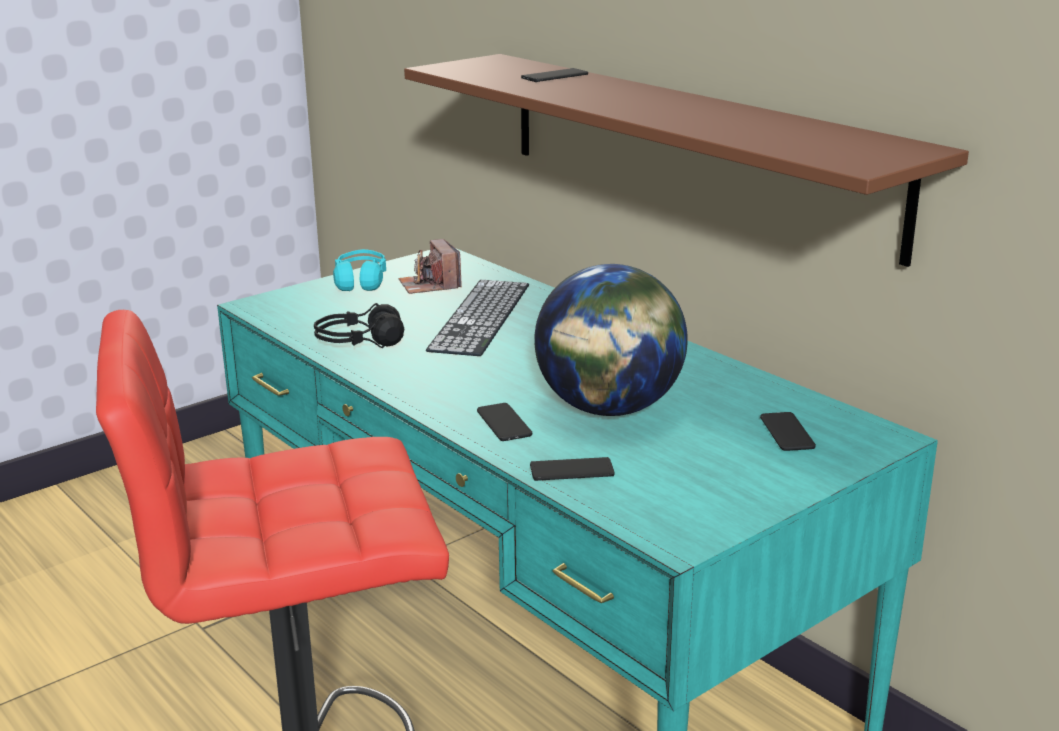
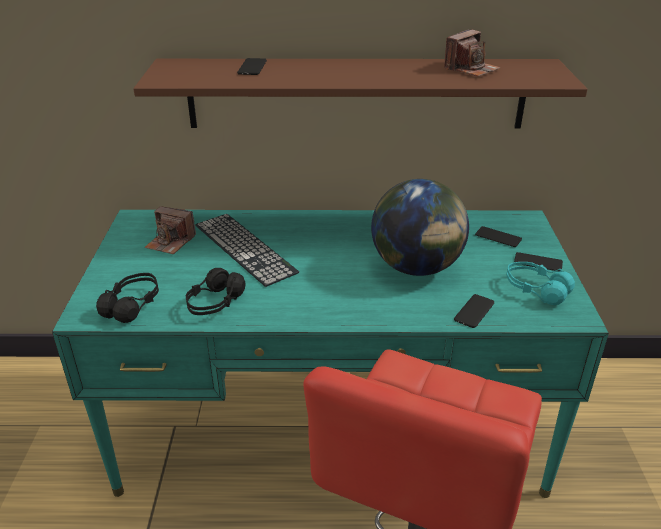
camera: 50 degrees left, 10 degrees up
turquoise headphones [333,249,386,291] -> turquoise headphones moved to [506,262,575,305]
phone [477,403,532,441] -> phone moved to [514,252,563,271]
none -> black headphones [96,273,159,323]
none -> camera [444,29,500,77]

